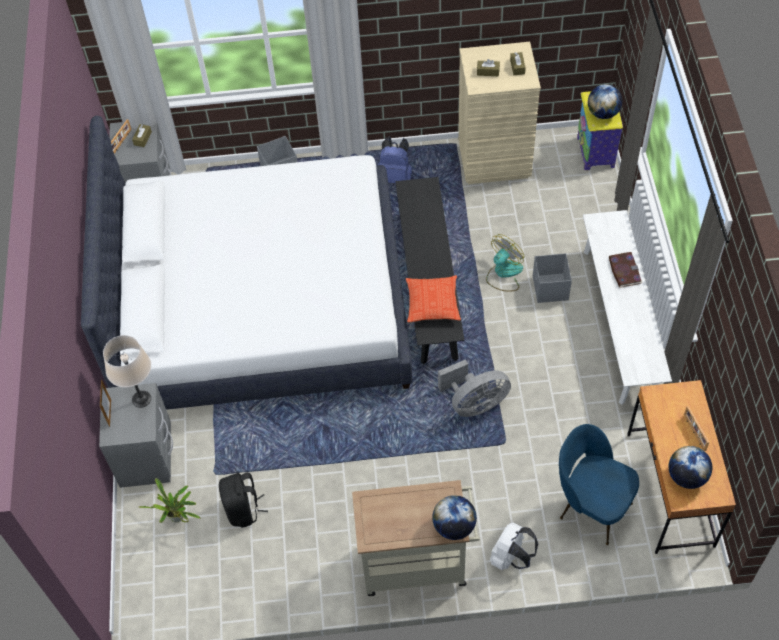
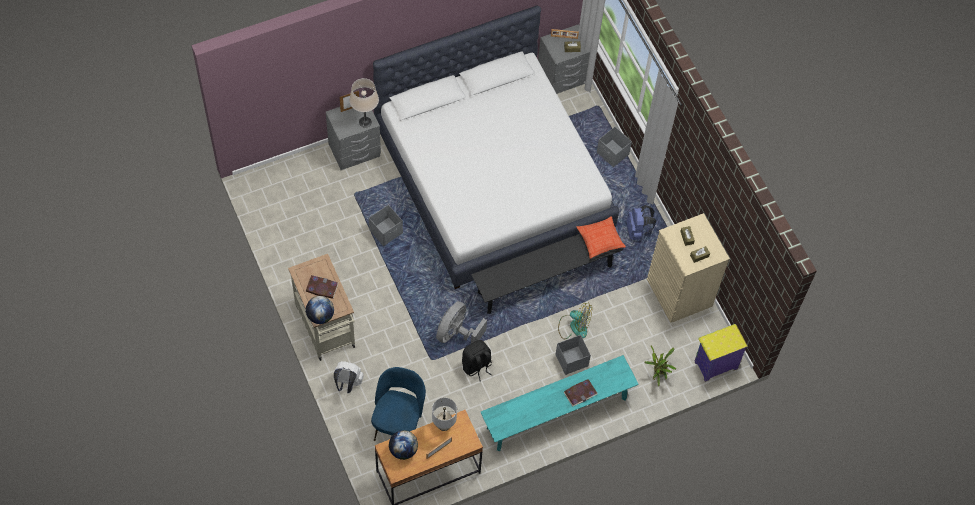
camera: 65 degrees right, 5 degrees up
potted plant [139,478,201,523] -> potted plant moved to [645,345,676,386]
black backpack [219,472,268,528] -> black backpack moved to [462,340,492,382]
orange pillow [406,275,461,322] -> orange pillow moved to [577,216,626,259]
grey fan [438,359,511,417] -> grey fan turned 75 degrees clockwise [436,301,487,344]
white bench [583,210,672,405] -> turquoise bench [481,355,639,451]
globe [588,84,622,119] -> none
none -> book [306,275,338,299]
none -> grey storage box [369,205,403,246]
none -> white table lamp [432,398,457,431]

